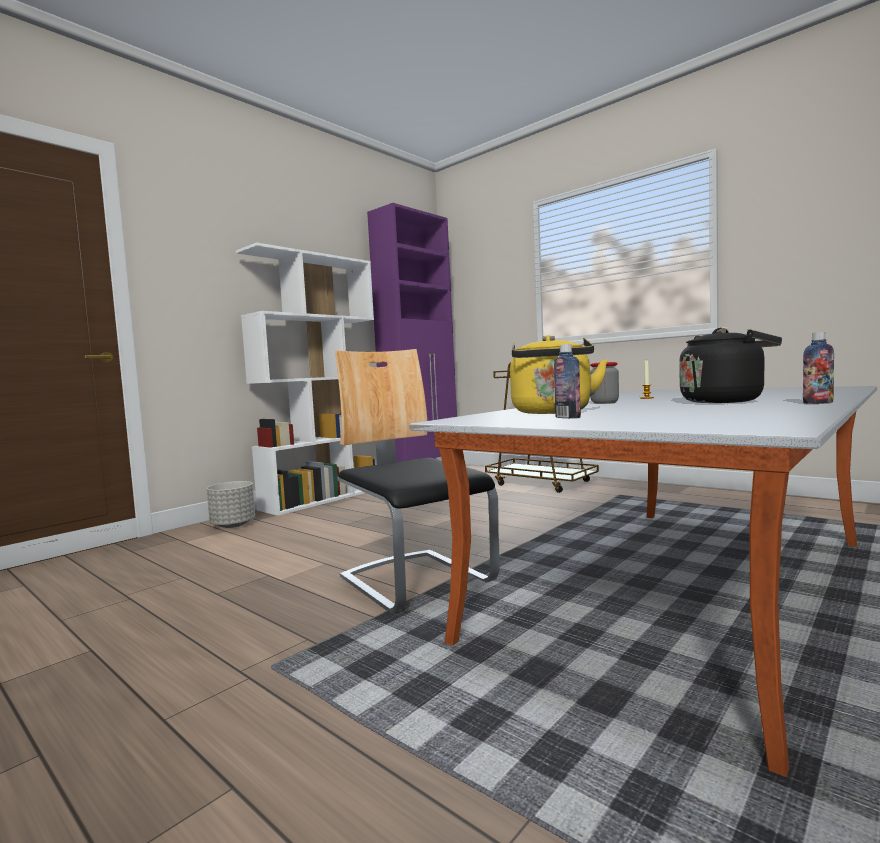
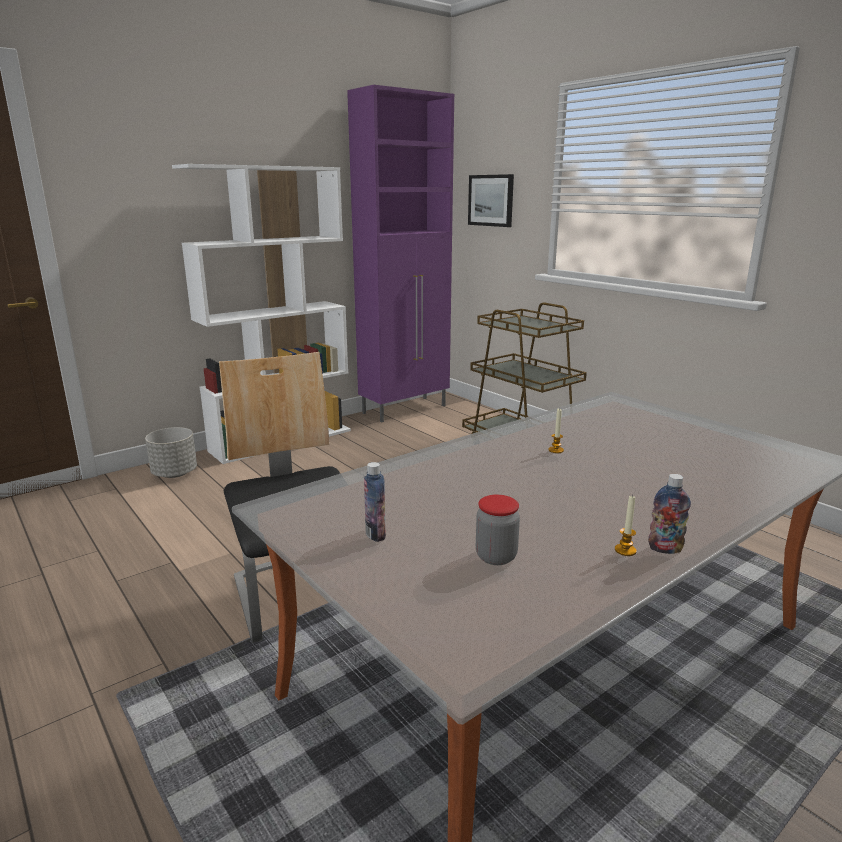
camera: 10 degrees right, 15 degrees up
yellow kettle [510,335,608,414] -> none
jar [590,362,619,404] -> jar moved to [476,495,520,565]
black kettle [679,328,782,403] -> none
none -> picture [468,174,514,227]
none -> candle [615,495,637,556]

